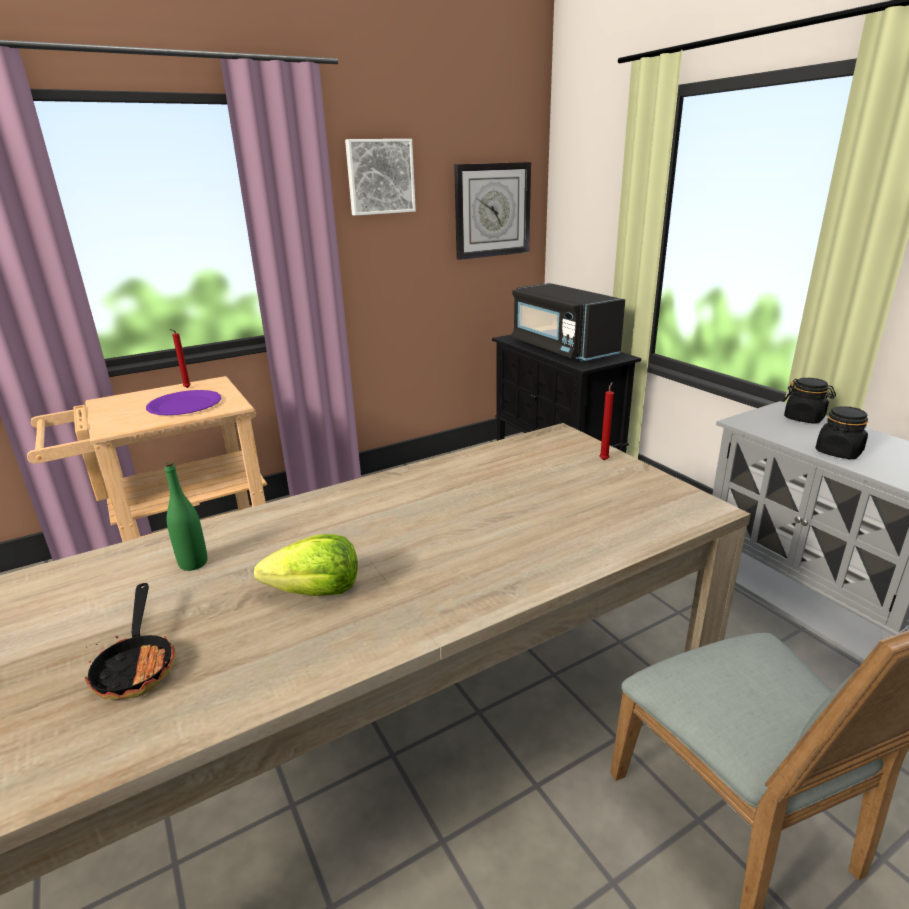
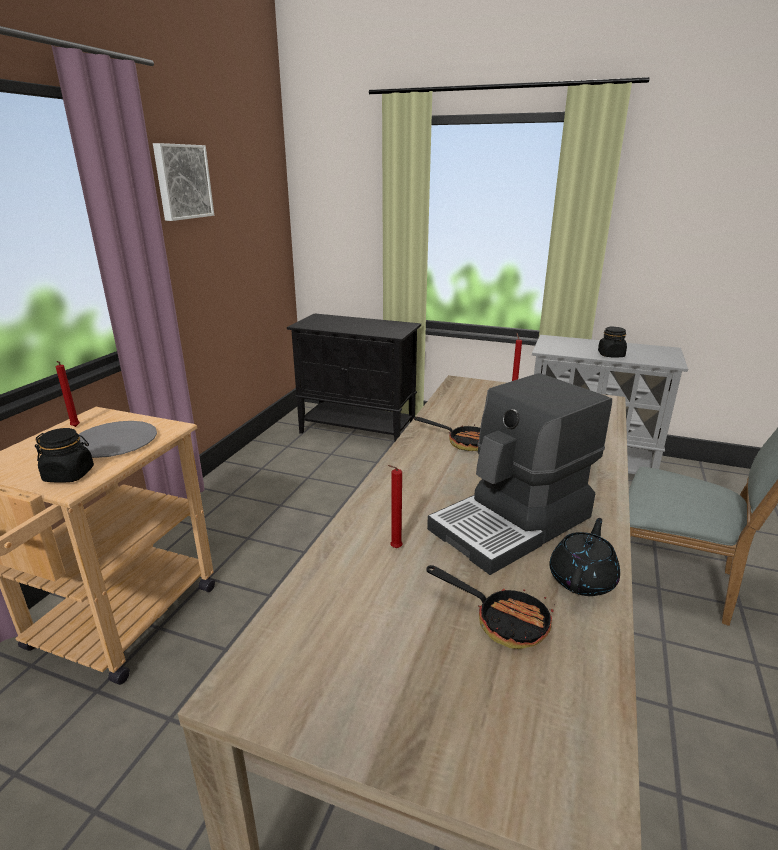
camera: 40 degrees left, 0 degrees up
purple plate [146,390,221,415] -> grey plate [78,421,157,458]
green bottle [164,462,207,571] -> red candle [388,465,403,548]
lettuce [254,534,358,596] -> coffee machine [427,373,612,575]
wall clock [454,162,531,260] -> none
black microwave [512,283,625,362] -> none
black jar [784,378,836,424] -> black jar moved to [35,428,94,483]
none -> frying pan [414,417,480,451]
none -> black teapot [549,518,620,596]

